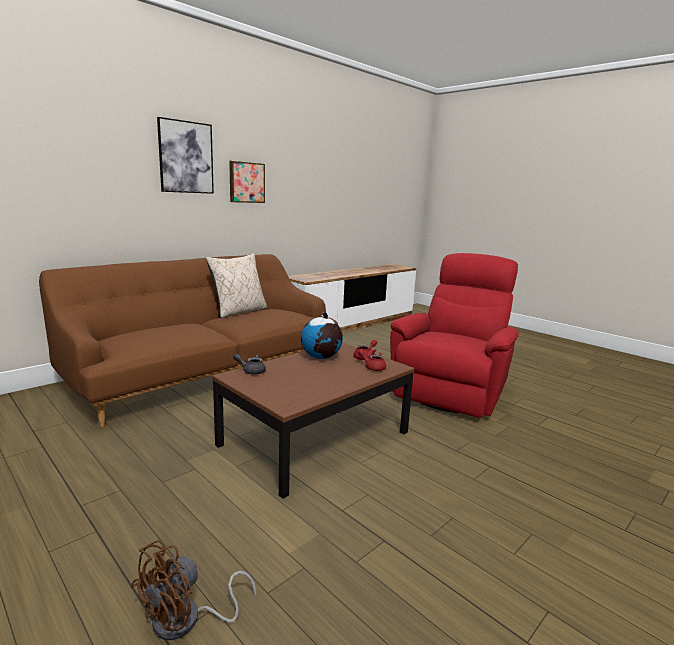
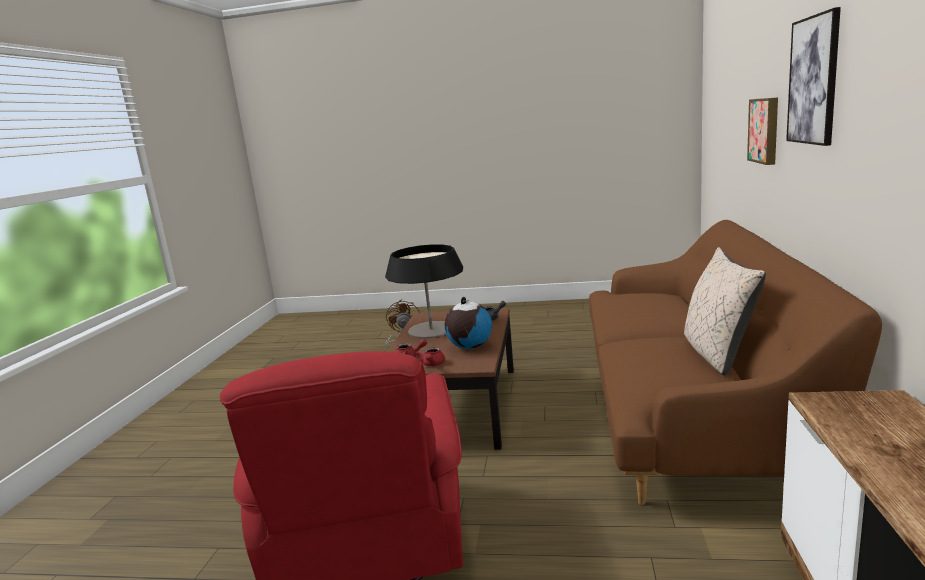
camera: 145 degrees right, 0 degrees up
picture [229,161,265,203] -> picture moved to [747,98,778,165]
none -> table lamp [385,244,463,339]

